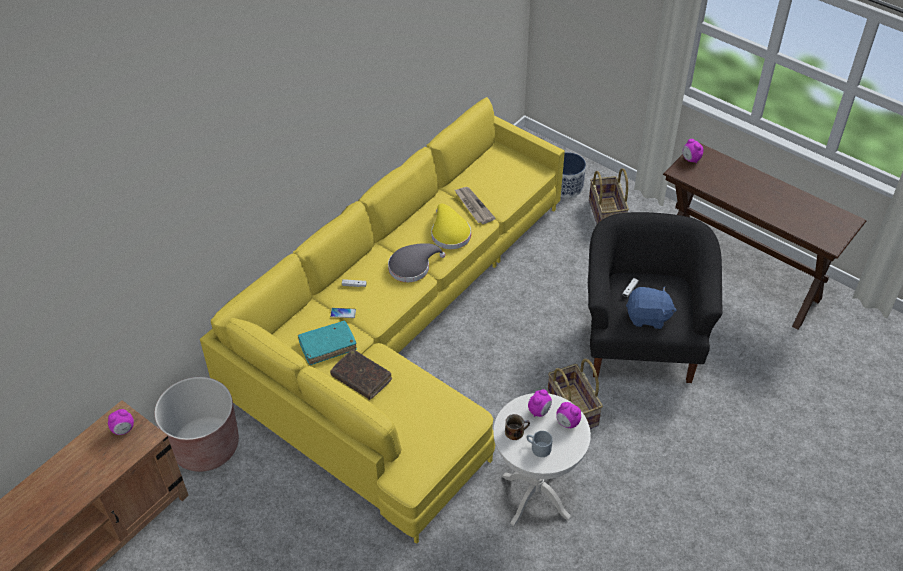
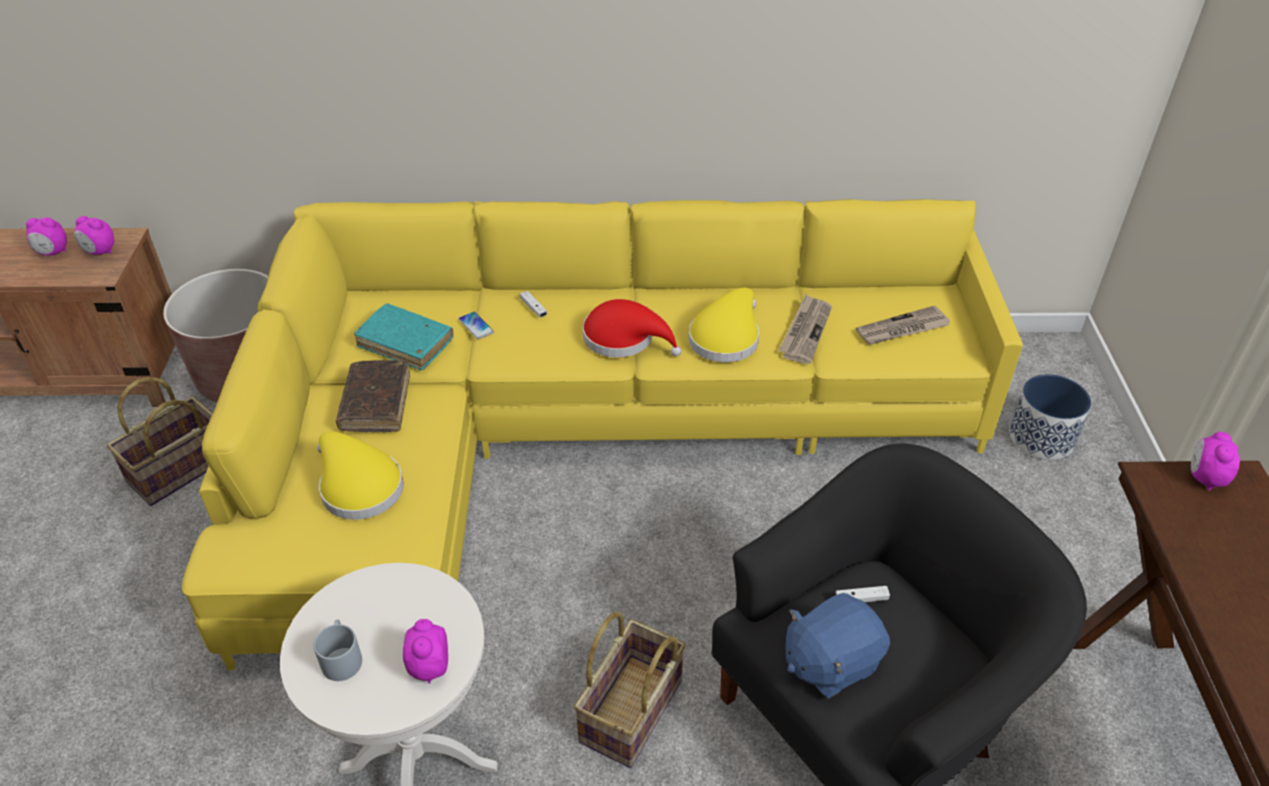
camera: 50 degrees right, 5 degrees down
grey hat [388,243,446,282] -> red hat [583,299,681,358]
mug [505,414,530,440] -> none
alarm clock [528,389,552,417] -> alarm clock moved to [26,218,67,256]
basket [589,168,629,224] -> basket moved to [107,377,213,506]
blue plush toy [626,287,677,329] -> blue plush toy turned 90 degrees clockwise [786,593,890,699]
none -> yellow hat [317,431,404,520]
none -> newspaper [856,305,950,345]

